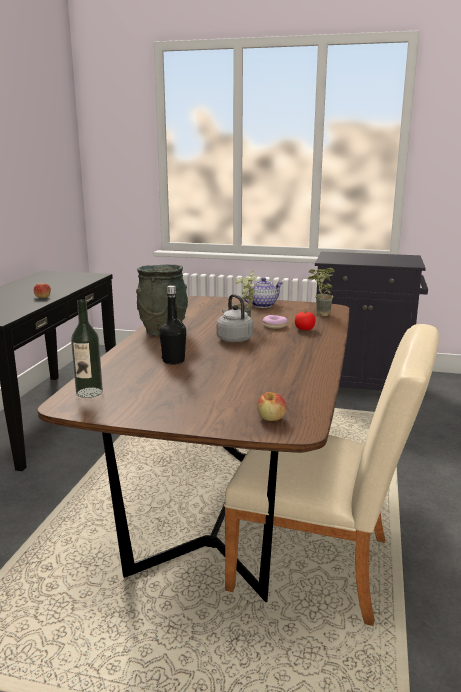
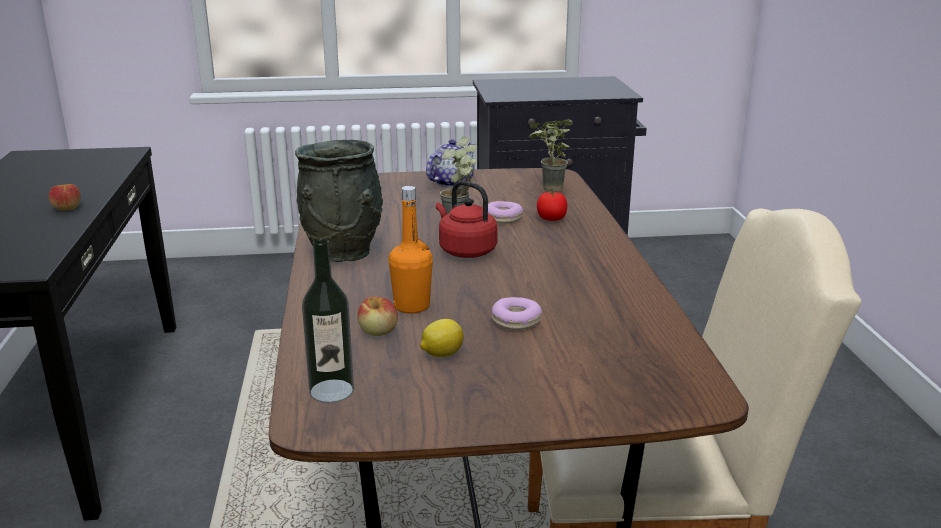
camera: 20 degrees left, 5 degrees up
black bottle [159,285,186,365] -> orange bottle [388,186,433,314]
grey kettle [216,294,253,343] -> red kettle [436,181,498,258]
apple [257,392,286,421] -> apple moved to [357,297,398,336]
none -> lemon [420,319,464,357]
none -> donut [492,297,542,330]

